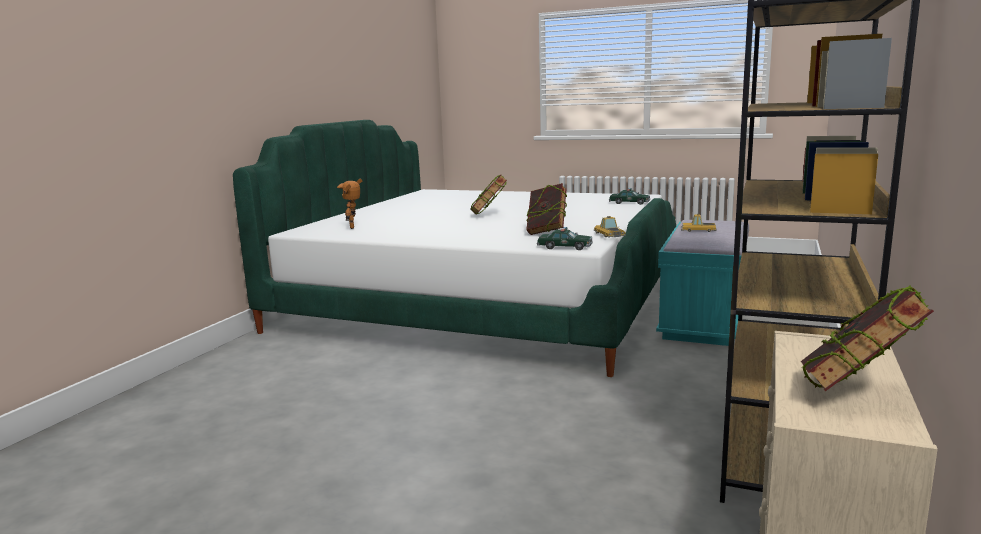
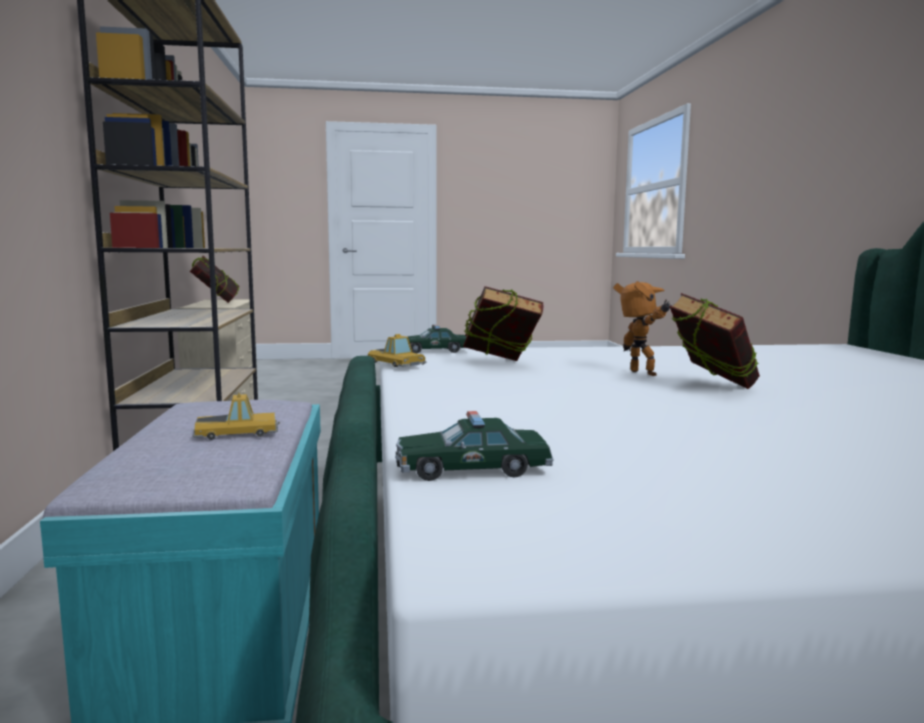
camera: 150 degrees right, 5 degrees down
toy robot [337,179,362,229] -> toy robot moved to [613,281,672,376]

